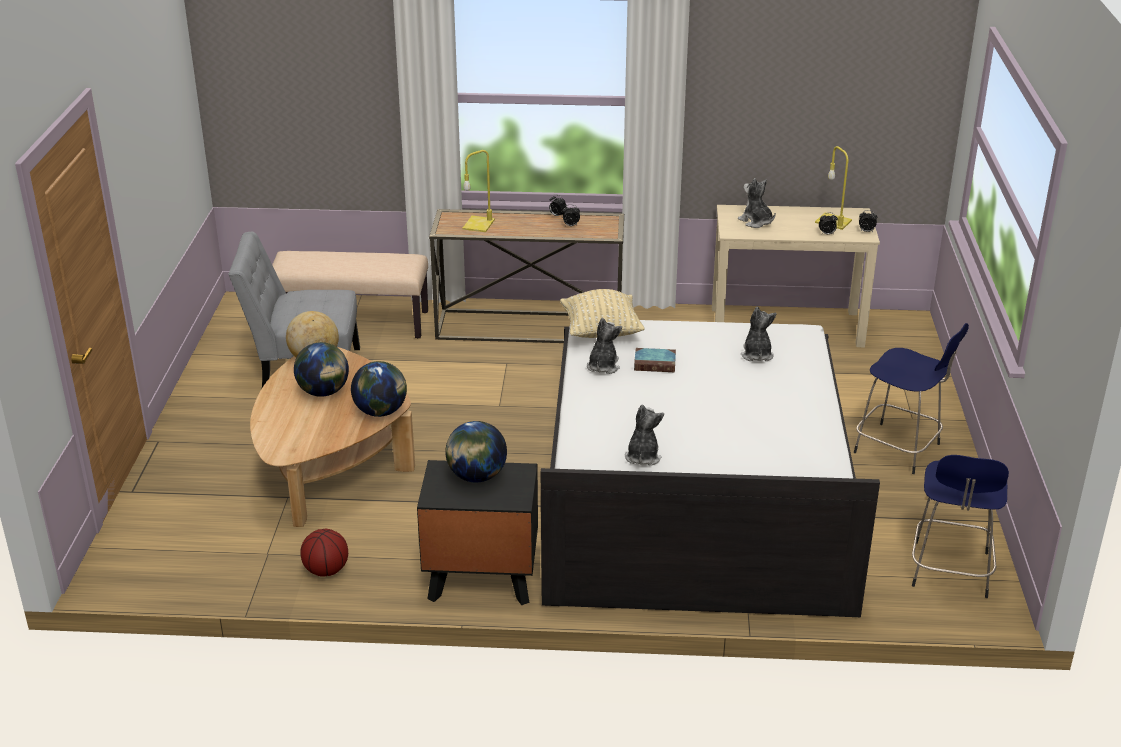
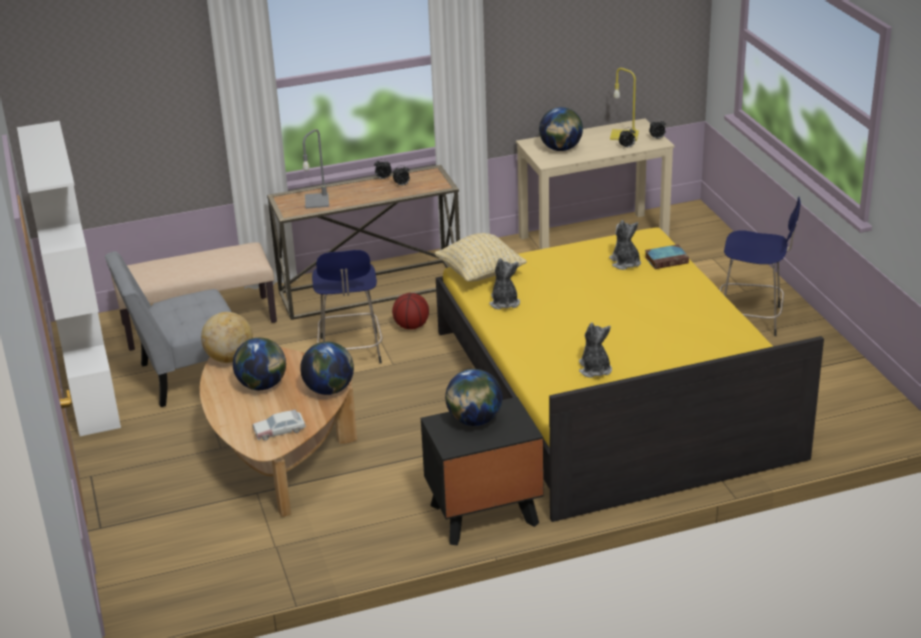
camera: 20 degrees left, 0 degrees up
basketball [300,529,348,577] -> basketball moved to [392,293,429,330]
yellow table lamp [463,150,495,232] -> grey table lamp [303,129,329,209]
white bed [541,320,880,617] -> yellow bed [436,227,824,522]
book [634,348,676,372] -> book moved to [645,244,689,269]
plush toy [738,178,776,228] -> globe [539,107,583,151]
blue stool [912,455,1009,598] -> blue stool moved to [312,250,382,363]
none -> white bookcase [17,121,121,436]
none -> toy car [252,409,306,440]

